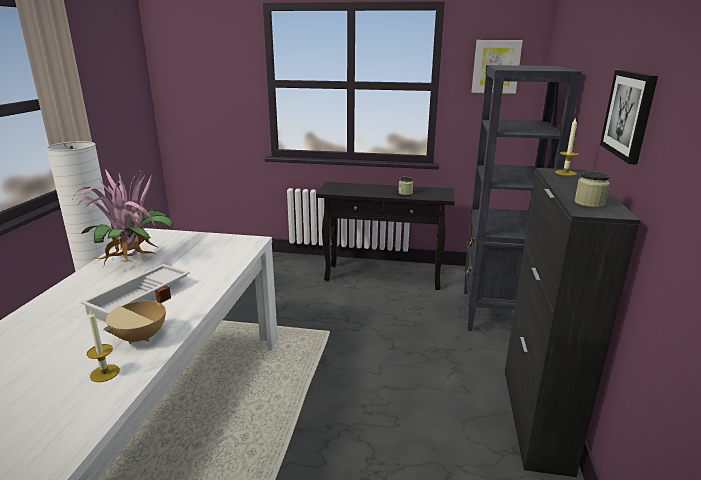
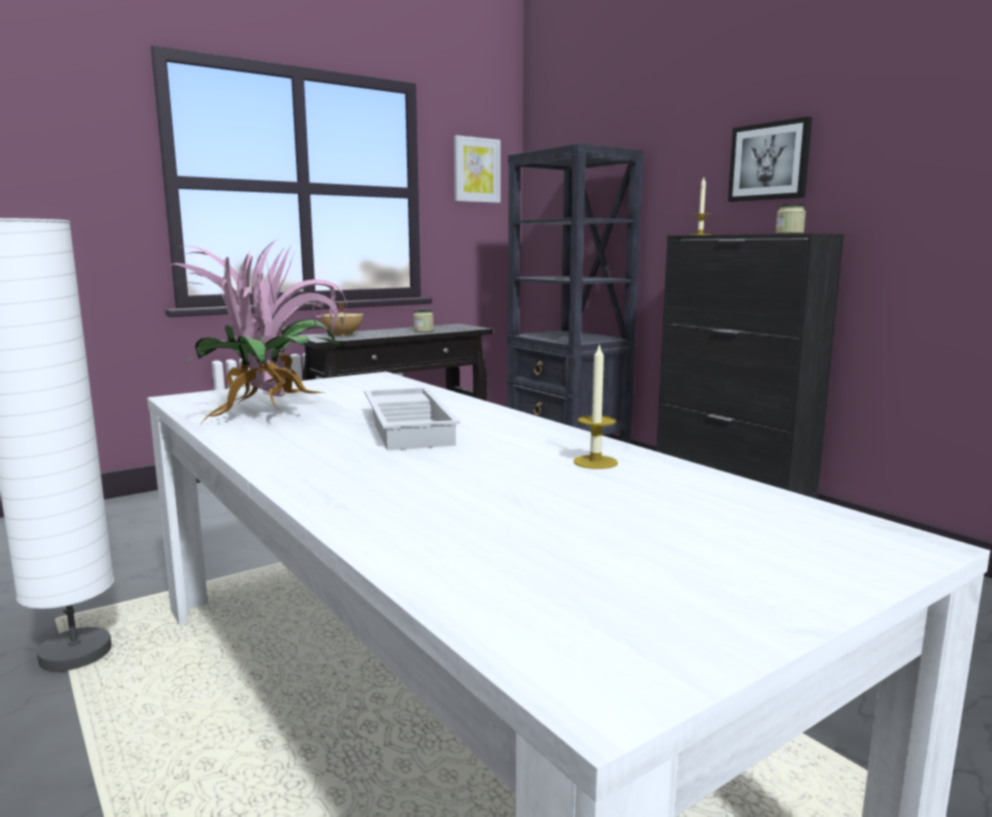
camera: 45 degrees left, 10 degrees down
beige cooking pot [103,286,171,344] -> beige cooking pot moved to [320,302,364,337]

